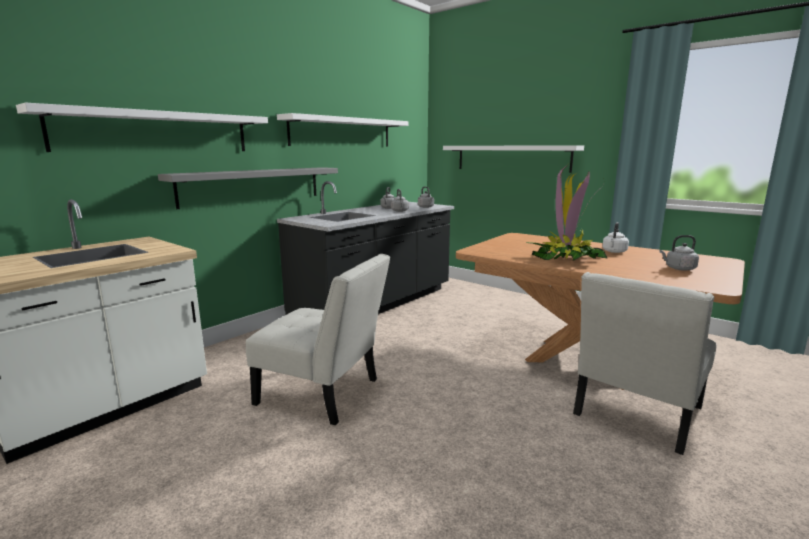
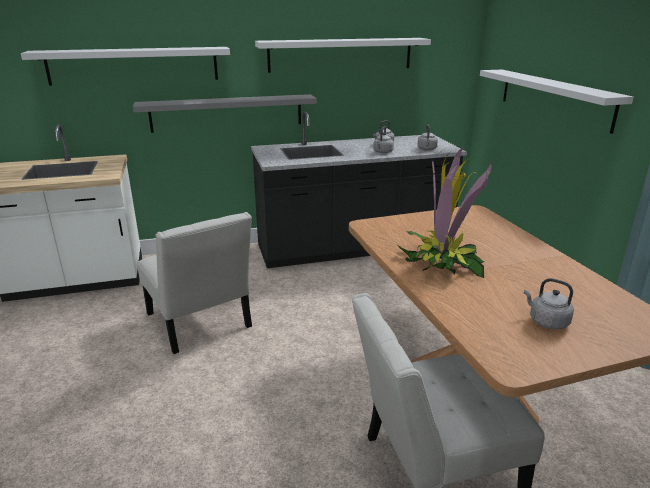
camera: 35 degrees right, 10 degrees up
white kettle [602,222,629,253] -> none

